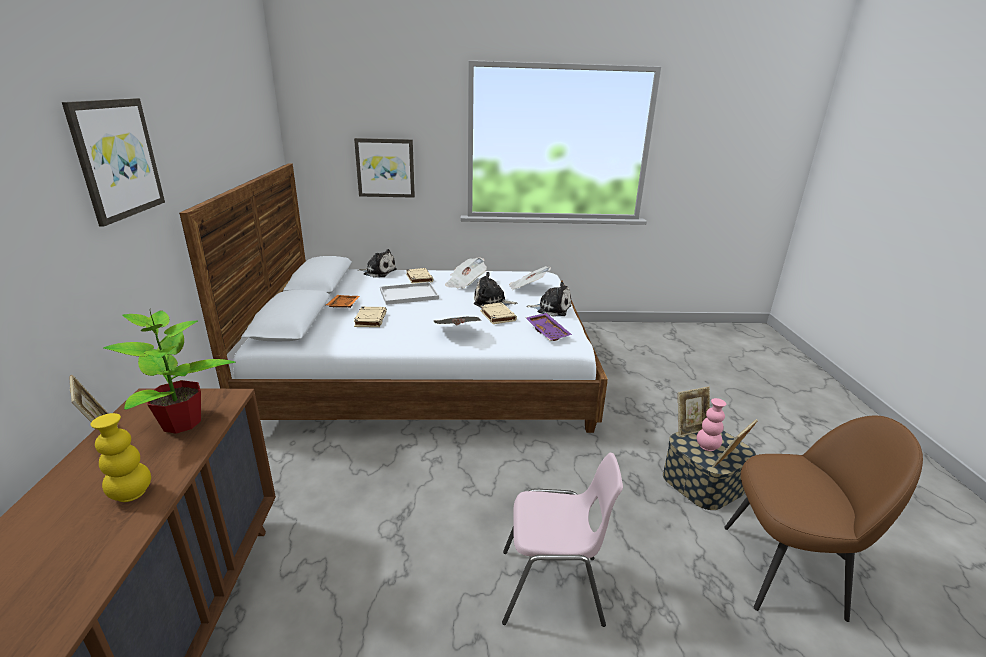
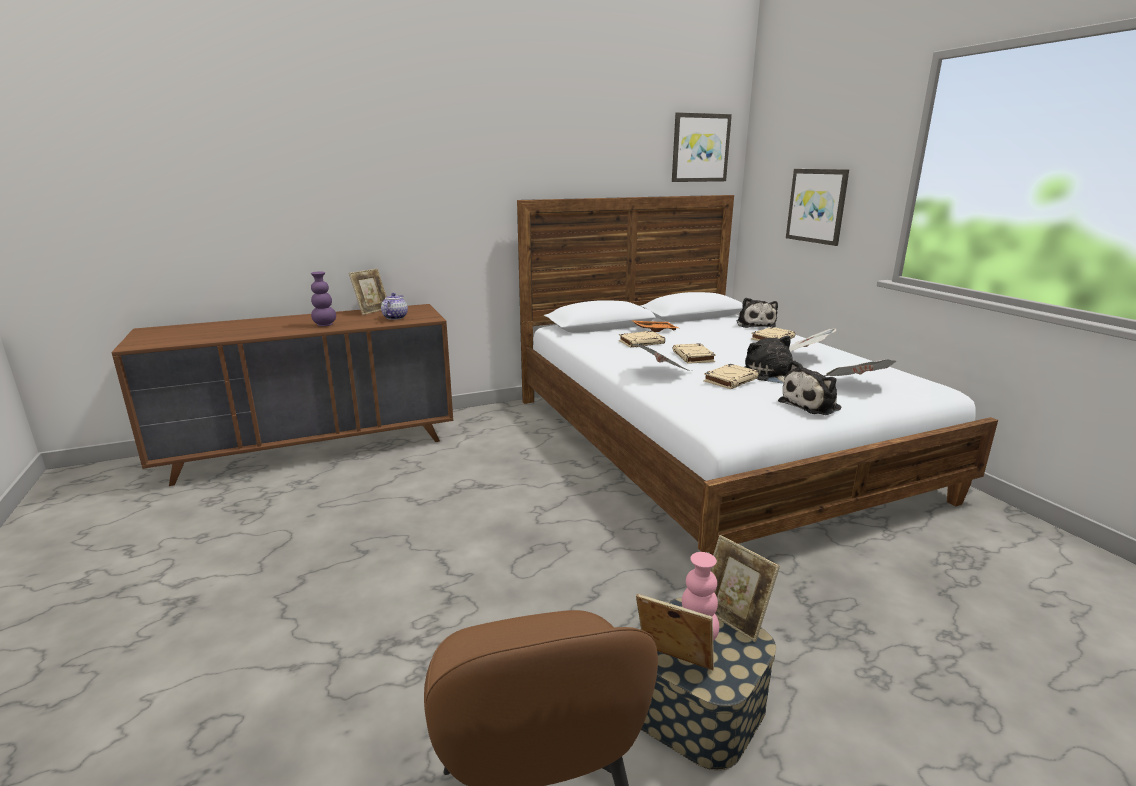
camera: 70 degrees right, 5 degrees down
picture [62,98,165,227] -> picture moved to [672,112,732,182]
yellow vase [91,413,151,502] -> purple vase [311,271,336,326]
potted plant [103,310,236,434] -> teapot [381,293,408,320]
white tray [380,282,439,305] -> none
pink chair [502,453,623,627] -> none
plush toy [526,282,571,317] -> plush toy turned 60 degrees clockwise [778,360,842,415]
purple tray [526,313,572,341] -> none
none -> beige book [672,343,716,364]

